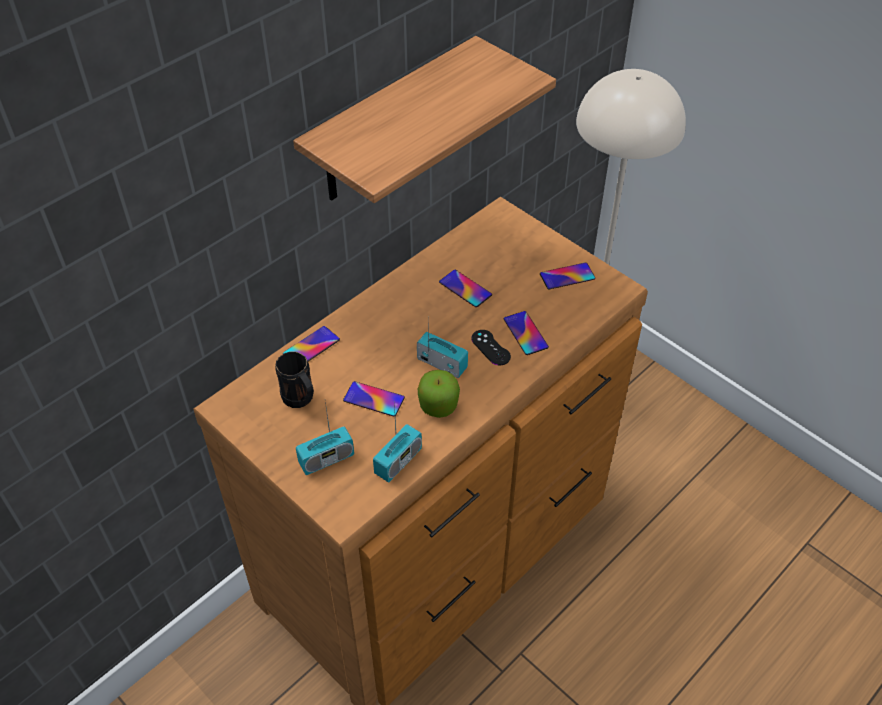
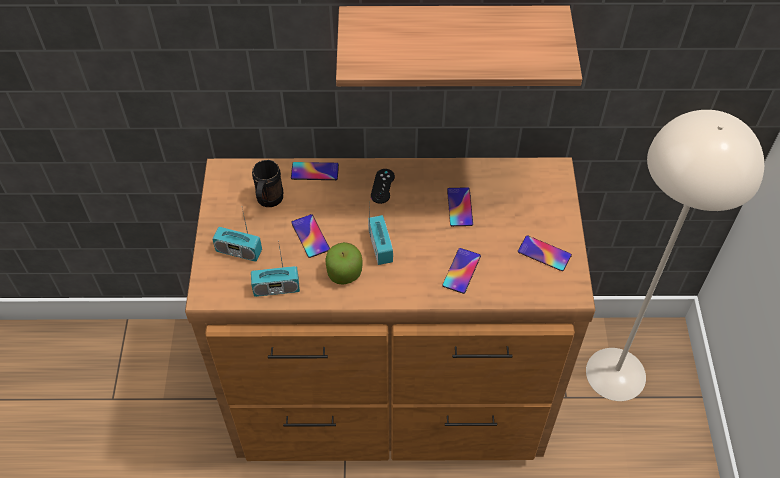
camera: 45 degrees right, 5 degrees up
black game controller [471,330,511,365] -> black game controller moved to [371,169,395,204]

